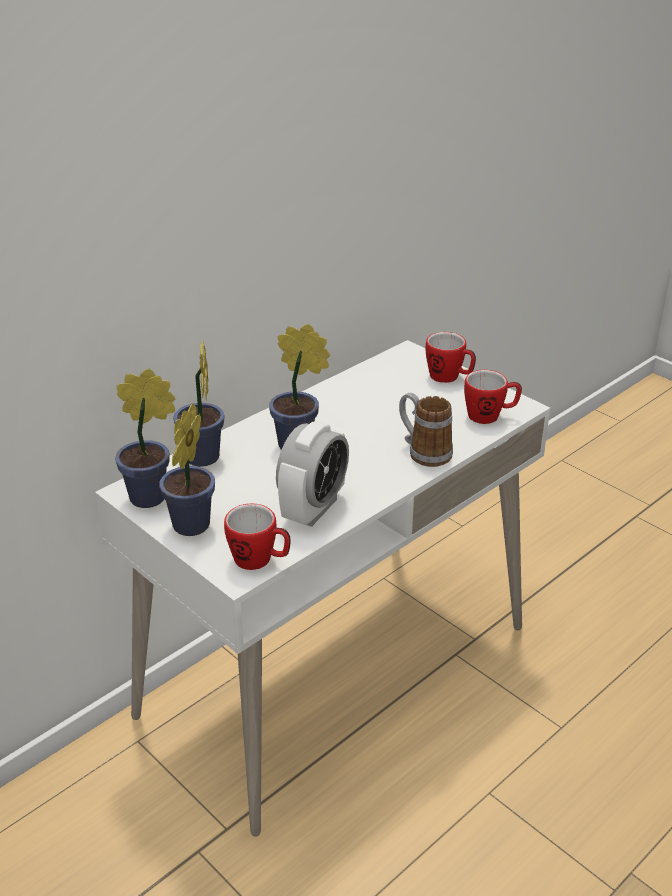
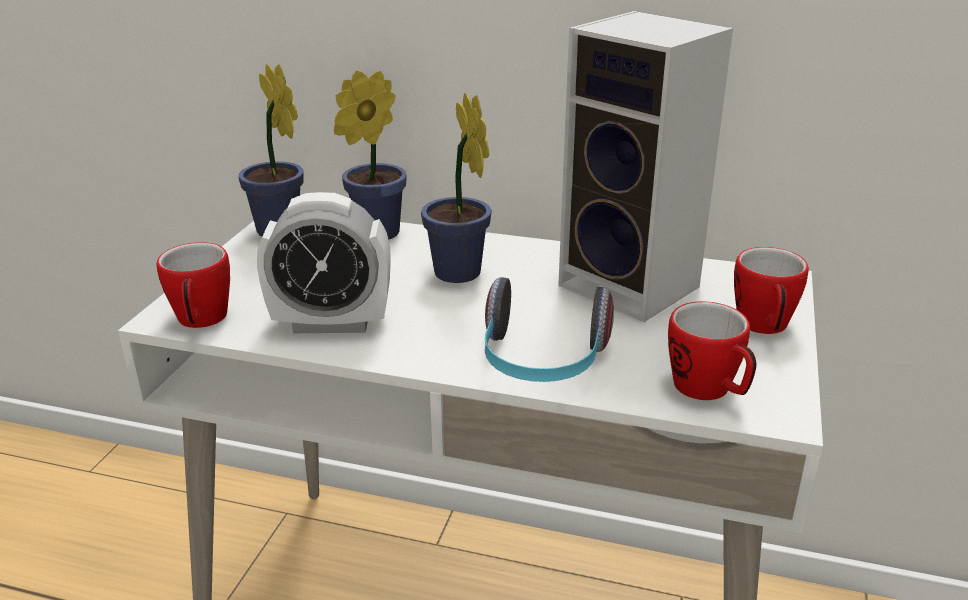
camera: 60 degrees right, 5 degrees down
potted plant [159,403,215,536] -> none
mug [399,393,453,467] -> headphones [485,277,614,382]
none -> speaker [558,11,733,322]

